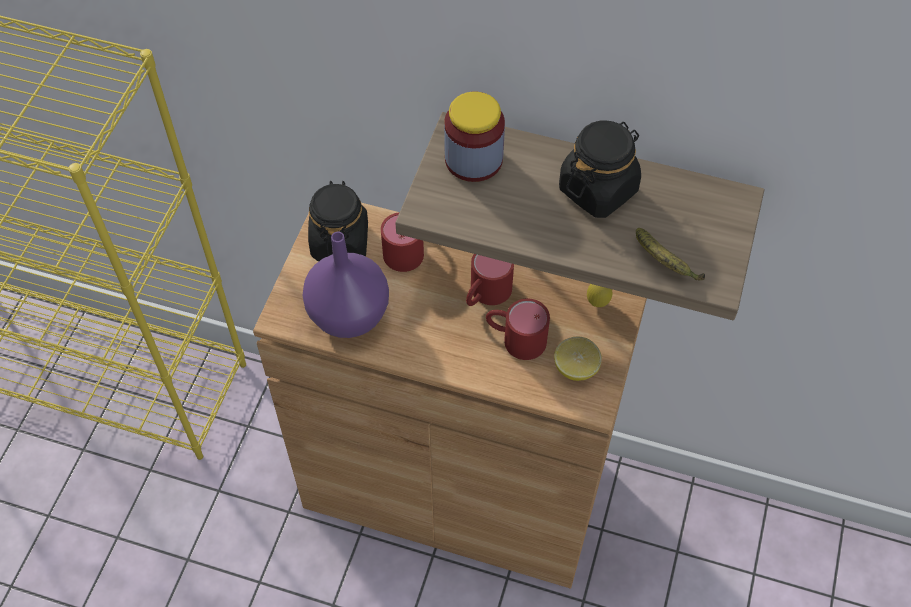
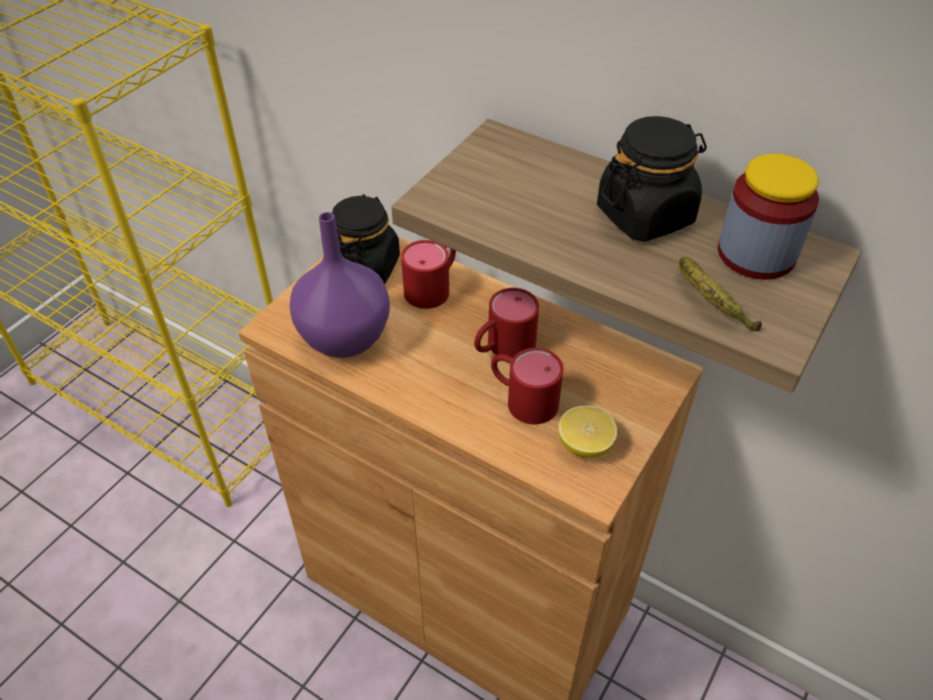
camera: 15 degrees right, 10 degrees down
jar [444,91,505,182] -> jar moved to [718,154,819,279]
lemon [587,284,612,307] -> none

